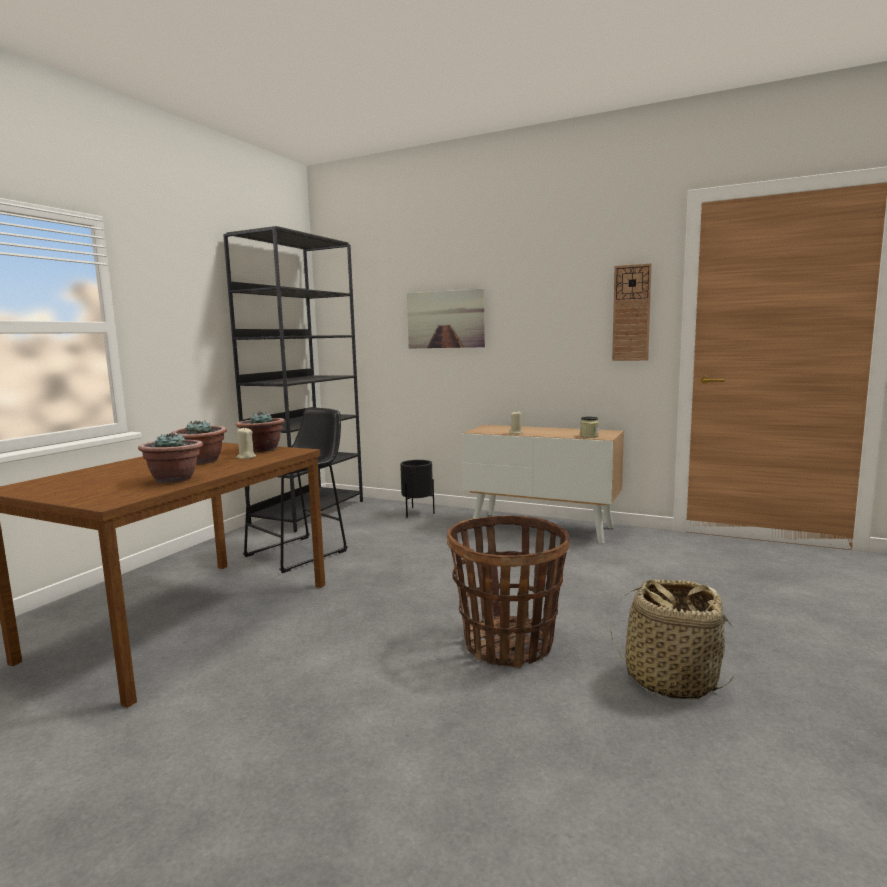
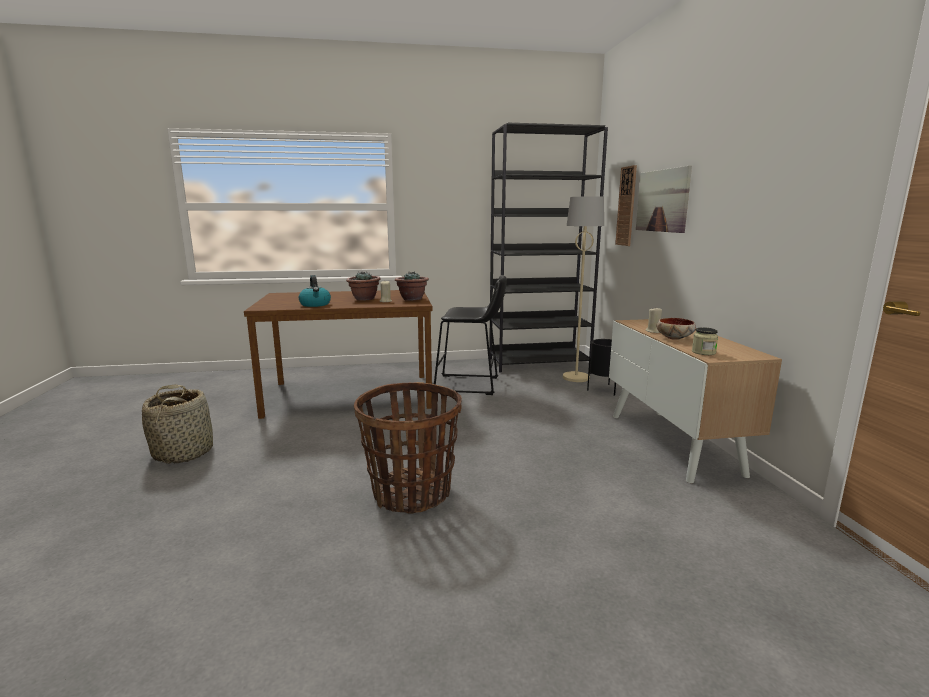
camera: 55 degrees right, 5 degrees up
potted plant [138,432,203,483] -> kettle [299,275,331,307]
basket [610,579,733,700] -> basket moved to [142,384,213,464]
wall clock [612,263,652,361] -> wall clock moved to [615,165,637,246]
none -> beige floor lamp [563,196,604,382]
none -> bowl [657,318,696,340]

